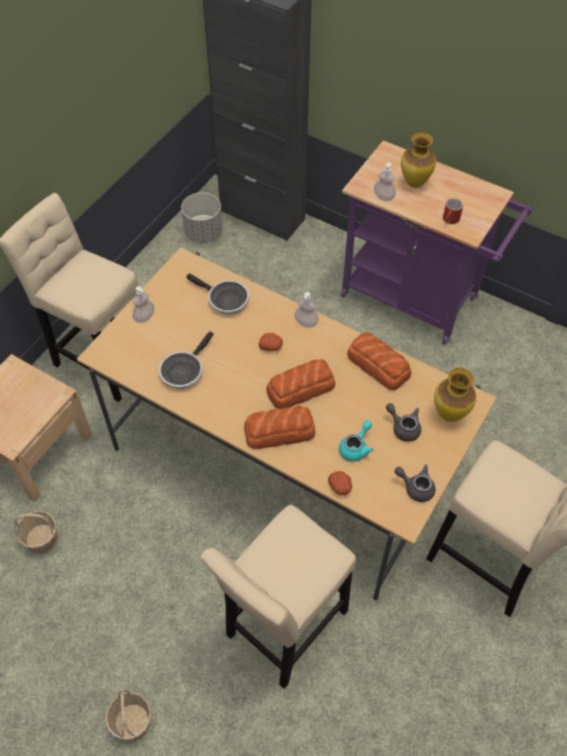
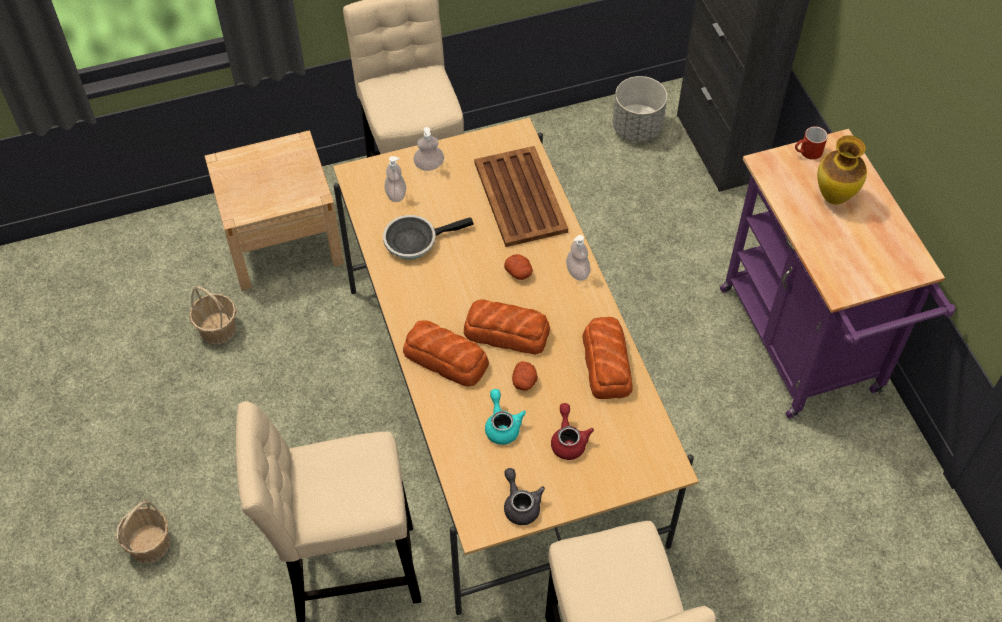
camera: 40 degrees right, 0 degrees up
frying pan [186,273,249,315] -> brown tray [474,146,568,247]
potato [328,471,352,495] -> potato moved to [512,361,538,391]
turquoise teapot [339,420,374,462] -> turquoise teapot turned 90 degrees counterclockwise [485,389,526,445]
soap dispenser [374,163,396,201] -> soap dispenser moved to [385,156,406,202]
grey teapot [386,403,421,441] -> red teapot [551,403,594,460]
vase [434,368,476,422] -> none
red mug [443,198,463,224] -> red mug moved to [795,126,828,160]

